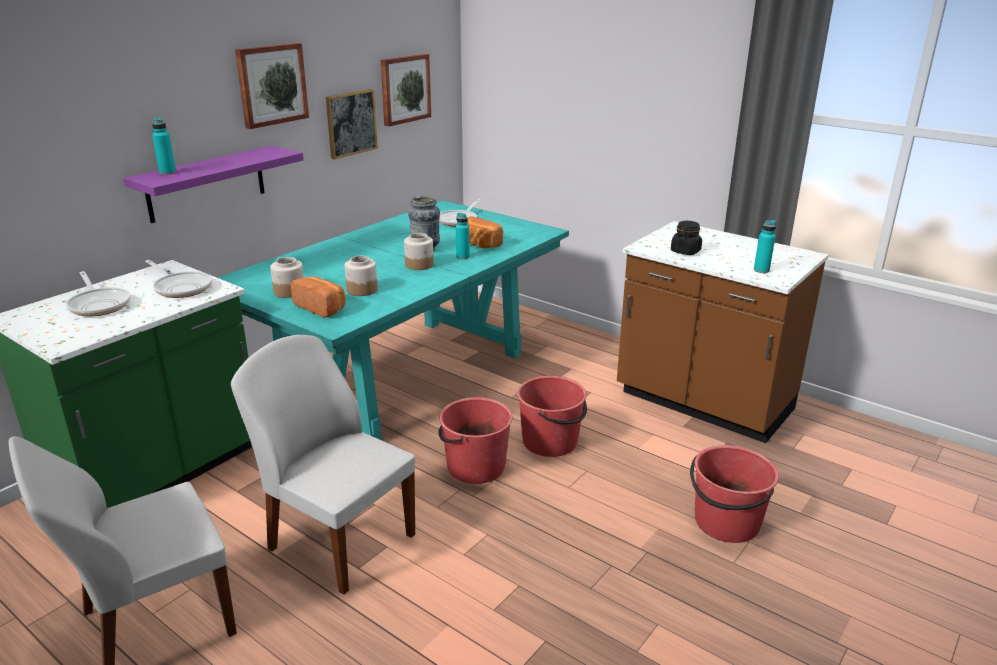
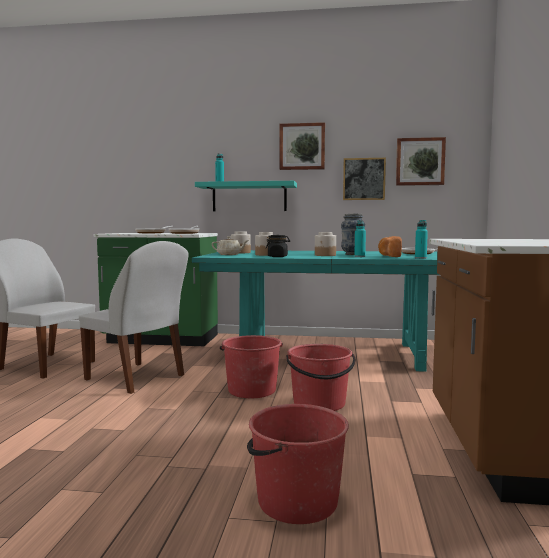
camera: 60 degrees right, 20 degrees down
purple shelf [123,146,304,223] -> turquoise shelf [195,181,297,211]
white chair [231,335,415,595] -> white chair turned 120 degrees clockwise [79,241,189,394]
bread [291,276,346,318] -> beige teapot [212,236,249,255]
black jar [671,221,702,255] -> black jar moved to [266,235,290,257]
turquoise bottle [754,220,776,273] -> turquoise bottle moved to [415,220,428,259]

